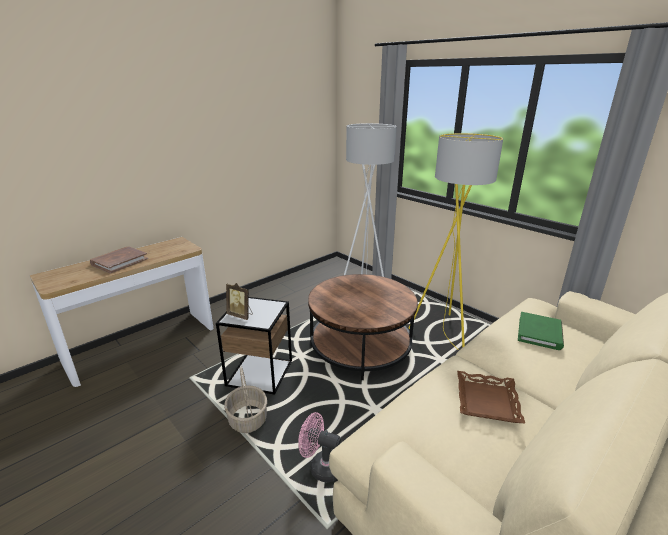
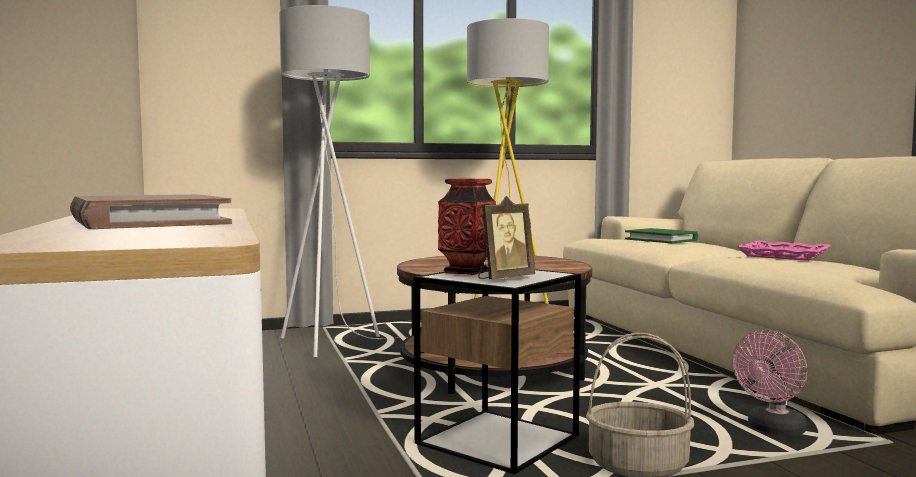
camera: 65 degrees left, 20 degrees down
brown tray [457,371,525,423] -> pink tray [737,240,831,261]
none -> vase [438,179,496,275]

